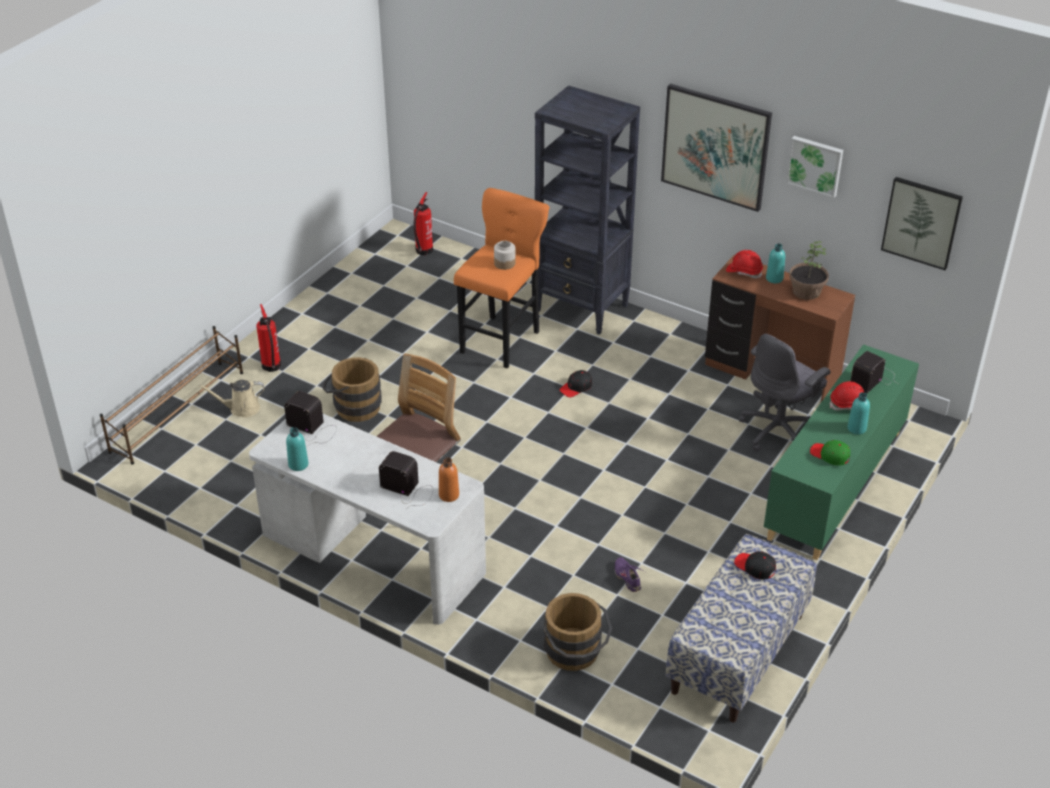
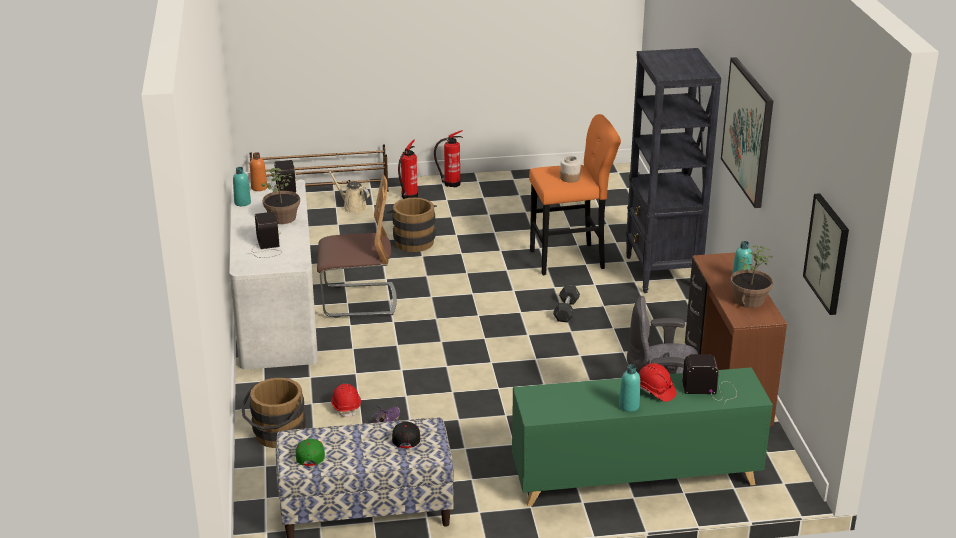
camera: 50 degrees right, 10 degrees down
fire extinguisher [413,192,433,255] -> fire extinguisher moved to [434,130,463,188]
orange bottle [439,457,459,502] -> orange bottle moved to [250,152,267,191]
black cap [559,370,592,397] -> grey dumbbell [553,285,580,323]
red hard hat [726,250,763,279] -> red hard hat moved to [331,384,361,418]
picture [786,136,843,198] -> none
green cap [810,440,850,466] -> green cap moved to [296,439,325,466]
none -> potted plant [261,168,300,224]

